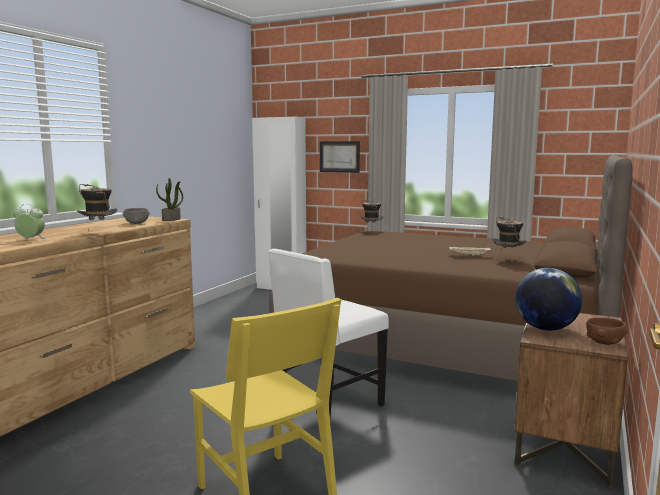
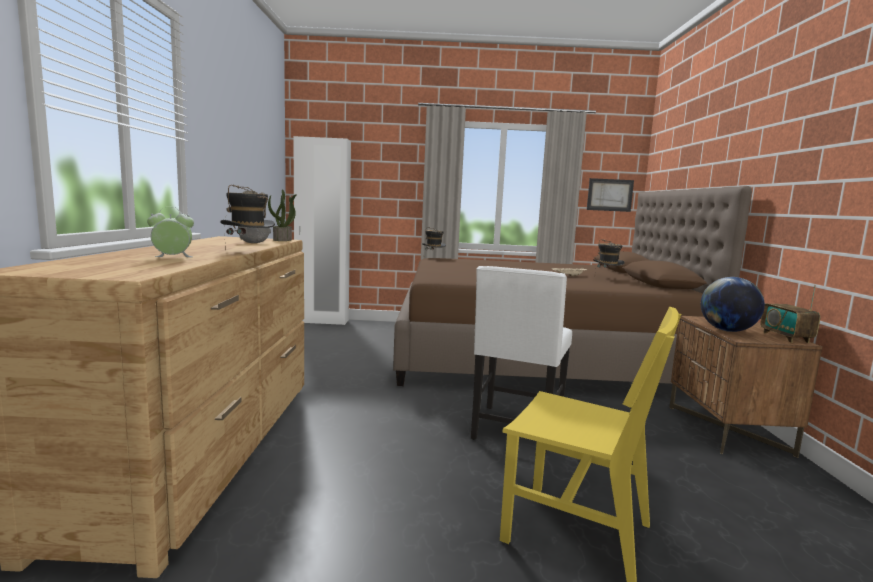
camera: 25 degrees left, 0 degrees up
picture [320,141,360,173] -> picture moved to [587,178,634,212]
brown bowl [586,317,628,345] -> radio [760,285,820,343]

